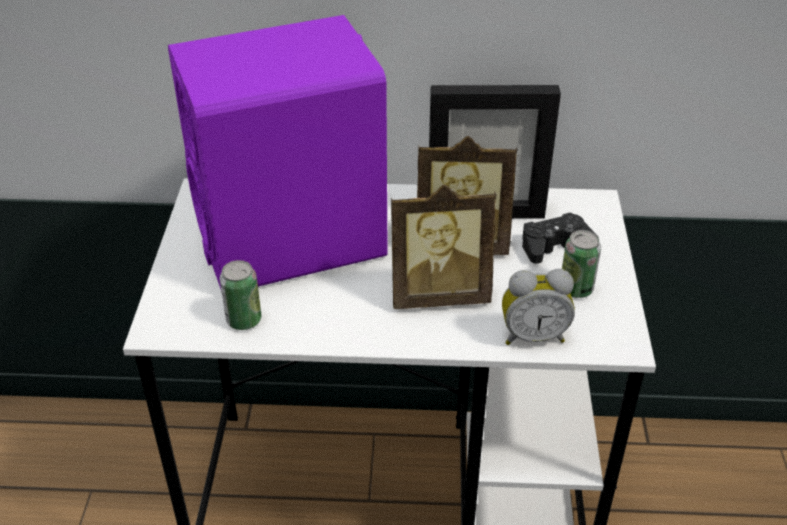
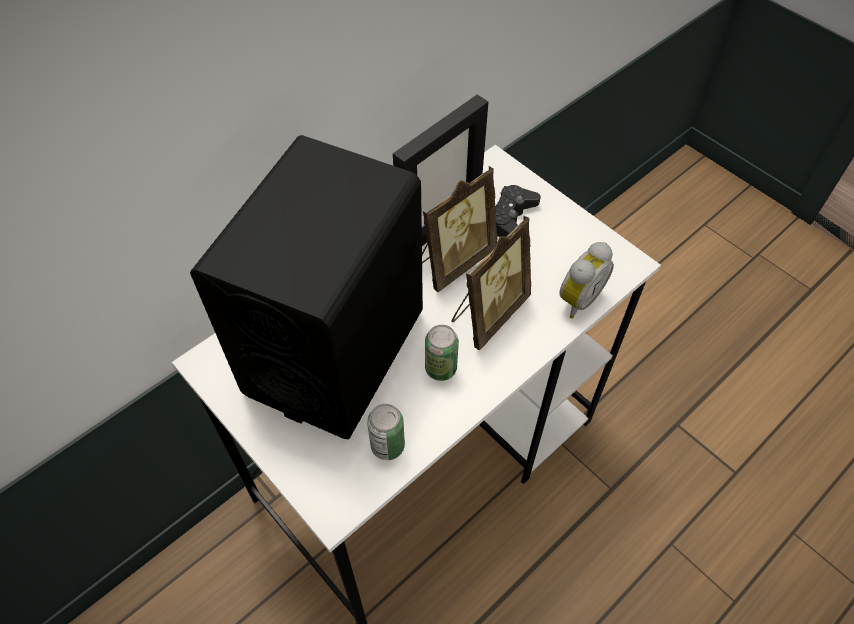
camera: 45 degrees left, 15 degrees up
purple speaker [168,15,388,289] -> black speaker [190,135,423,439]
can [562,230,601,298] -> can moved to [425,325,459,381]

